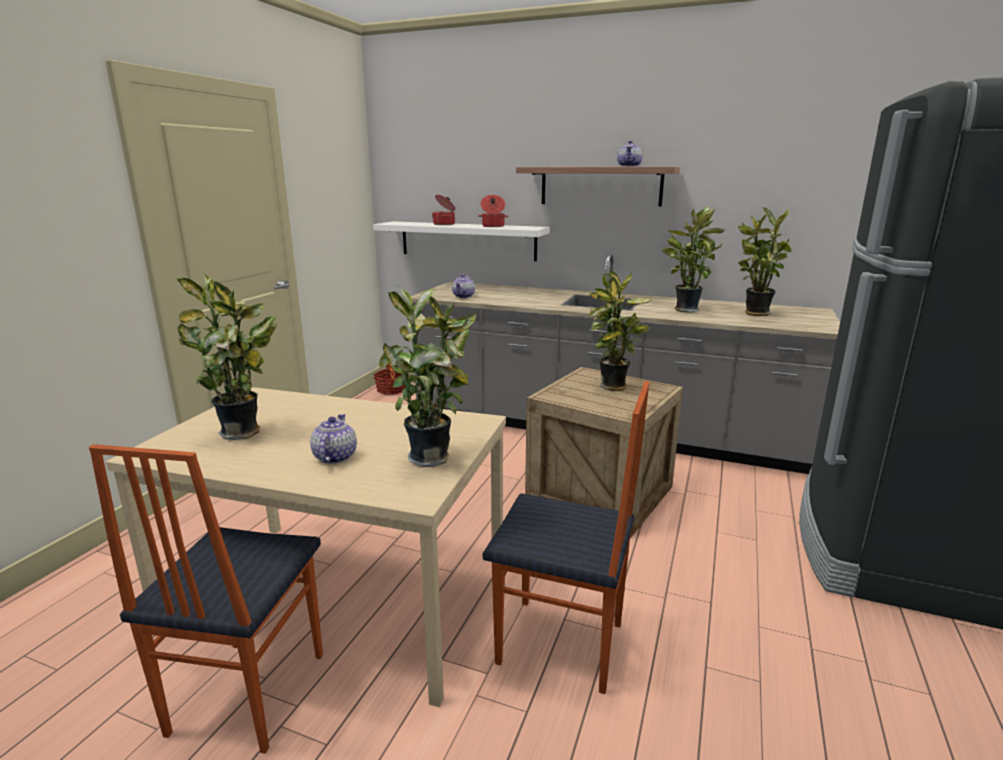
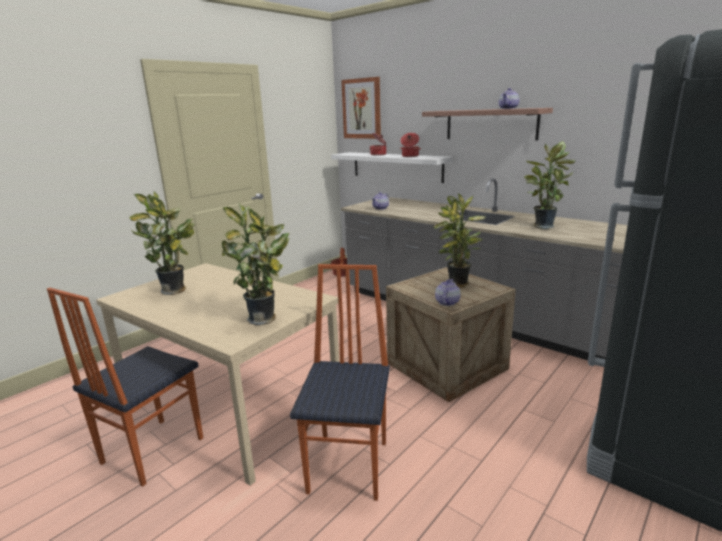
camera: 20 degrees right, 0 degrees up
teapot [310,414,357,464] -> teapot moved to [435,279,461,306]
chair [483,381,650,694] -> chair turned 120 degrees counterclockwise [290,264,390,501]
potted plant [738,207,791,316] -> none
none -> picture [341,77,381,139]

